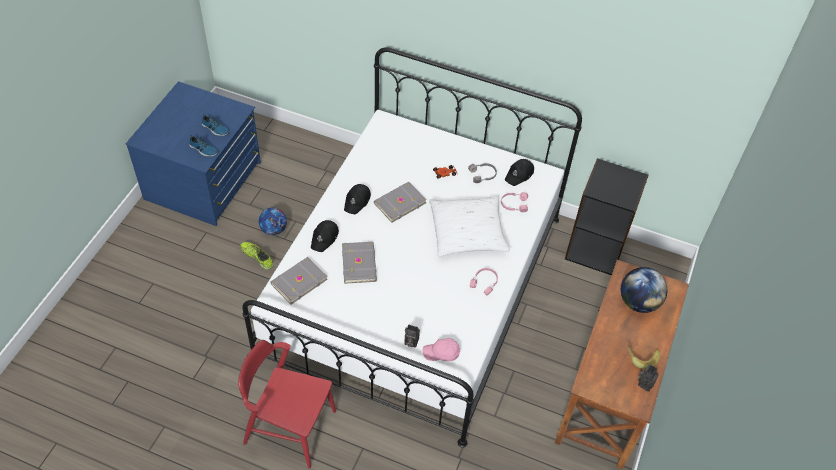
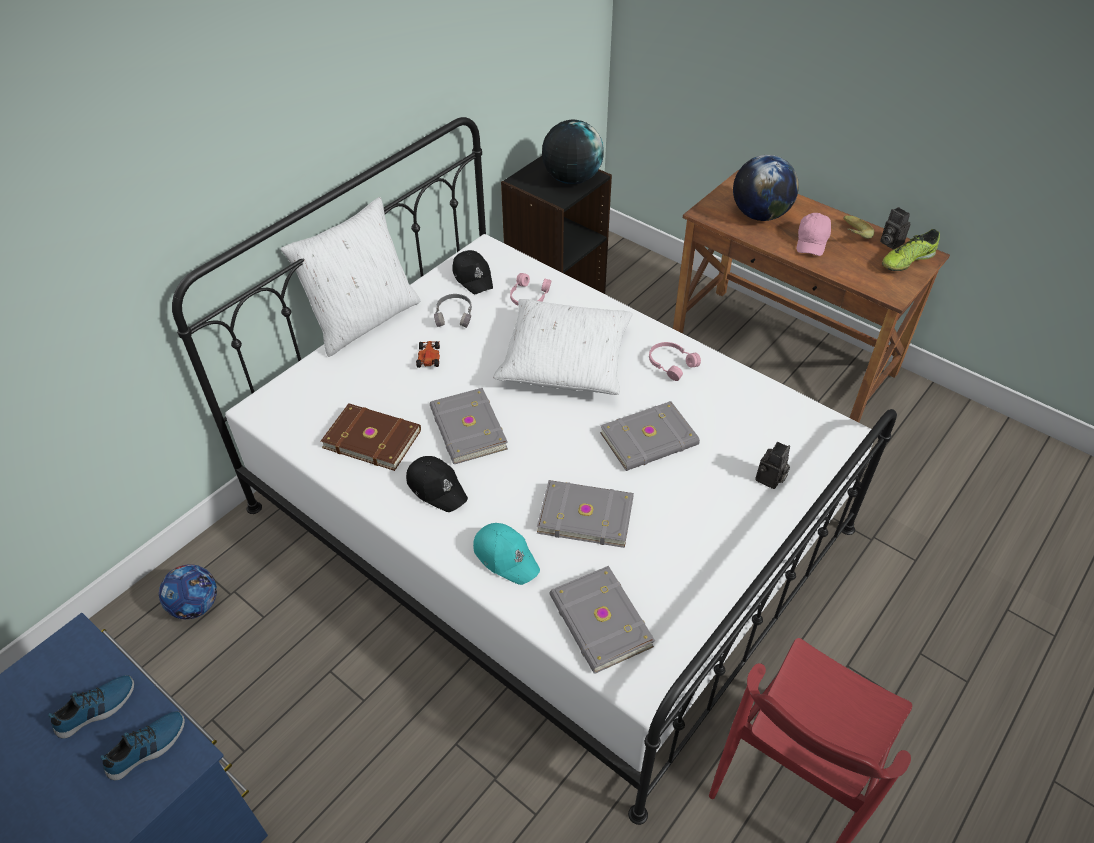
camera: 70 degrees left, 5 degrees down
shoe [240,242,273,270] -> shoe moved to [882,229,940,271]
football [259,207,287,235] -> football moved to [159,564,217,619]
black cap [311,220,339,252] -> turquoise cap [473,523,540,585]
pink cap [423,338,460,361] -> pink cap moved to [797,213,831,256]
none -> white pillow [281,197,421,357]
none -> brown book [321,404,421,471]
none -> globe [542,120,604,184]
none -> grey book [600,401,700,471]

